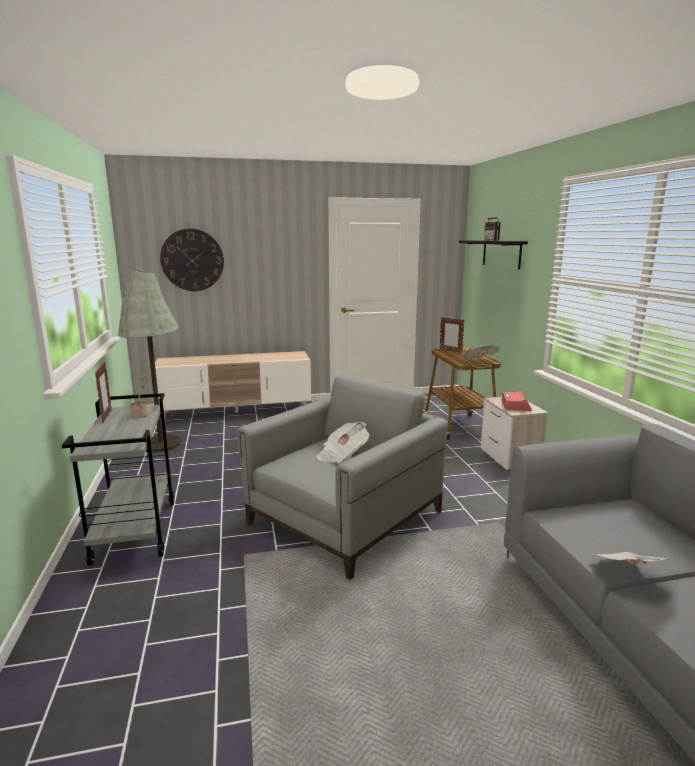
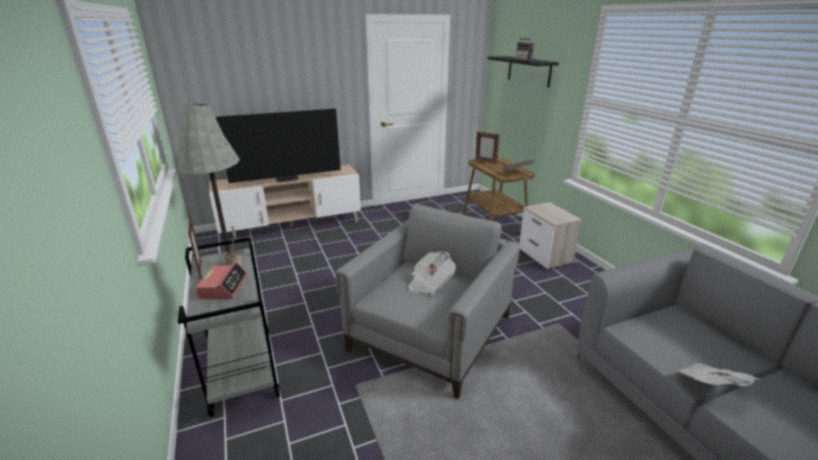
camera: 10 degrees left, 10 degrees up
wall clock [160,229,224,291] -> none
alarm clock [502,390,532,411] -> alarm clock moved to [195,263,247,299]
none -> television [216,109,341,183]

